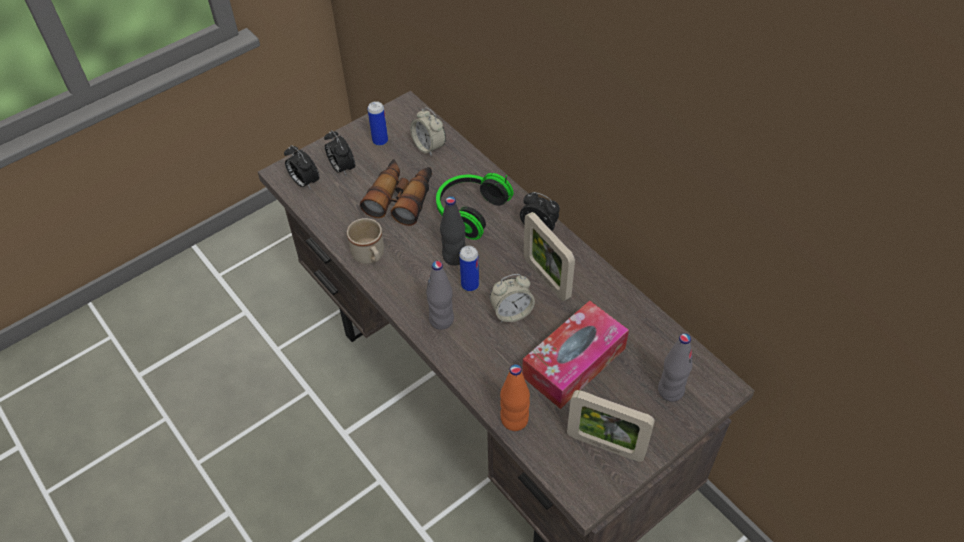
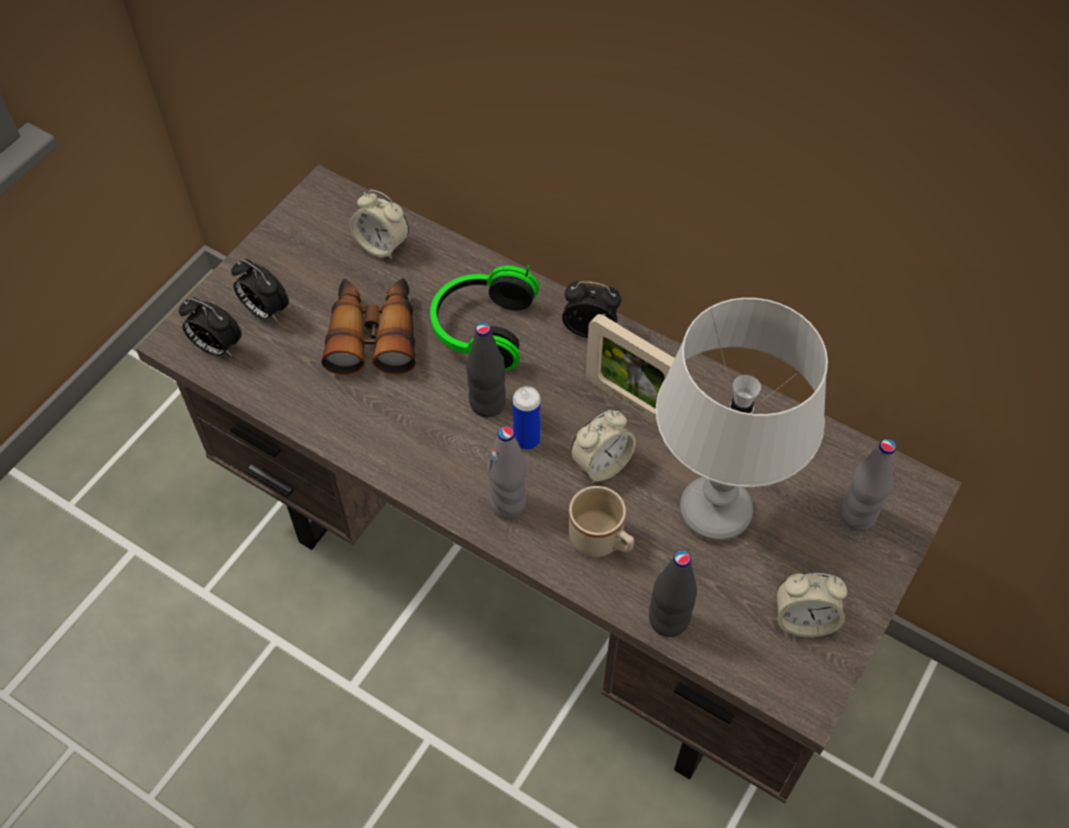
camera: 20 degrees left, 5 degrees up
beige mug [347,218,384,264] -> beige mug moved to [569,486,634,557]
can [368,101,388,146] -> none
orange bottle [500,364,530,431] -> black bottle [649,550,697,637]
tissue box [522,300,629,409] -> grey table lamp [656,298,828,541]
picture frame [567,390,655,462] -> alarm clock [777,573,847,637]

